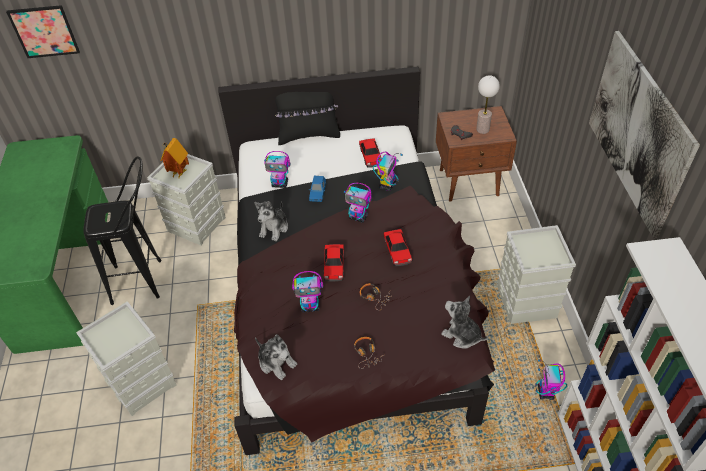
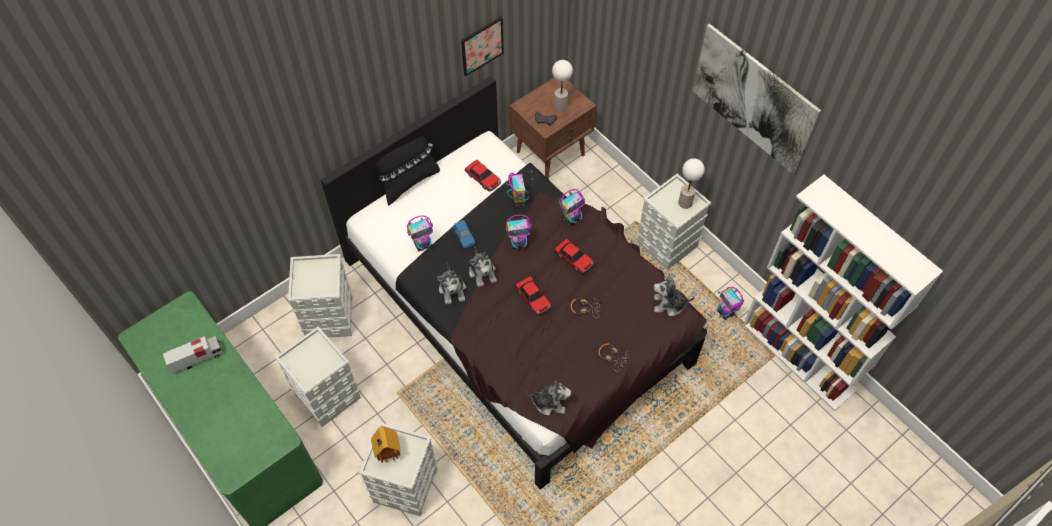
camera: 35 degrees left, 10 degrees up
picture [6,5,80,58] -> picture moved to [461,17,504,77]
black stool [83,156,161,305] -> grey storage box [275,326,361,427]
toy house [161,138,189,178] -> toy house moved to [371,426,401,463]
toy robot [292,271,323,312] -> toy robot moved to [559,189,585,226]
none -> toy truck [163,336,224,374]
none -> plush toy [469,247,497,288]
none -> table lamp [678,159,705,209]

